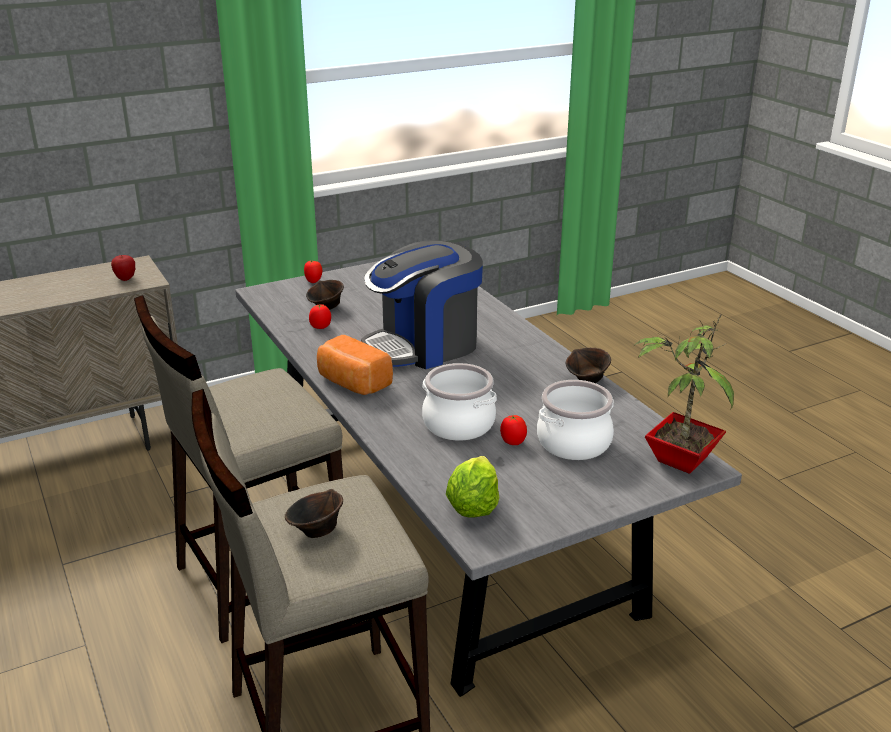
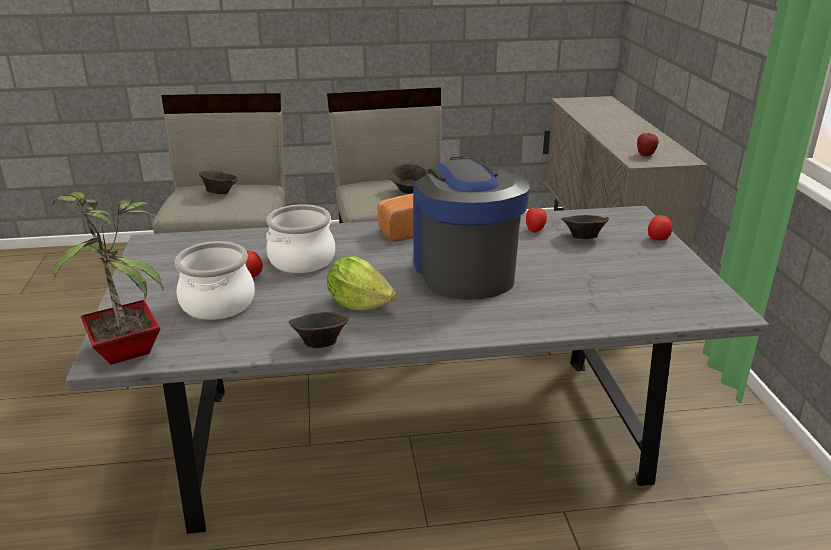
camera: 110 degrees right, 0 degrees up
lettuce [446,456,500,518] -> lettuce moved to [327,256,397,310]
none -> brown bowl [388,164,428,194]

